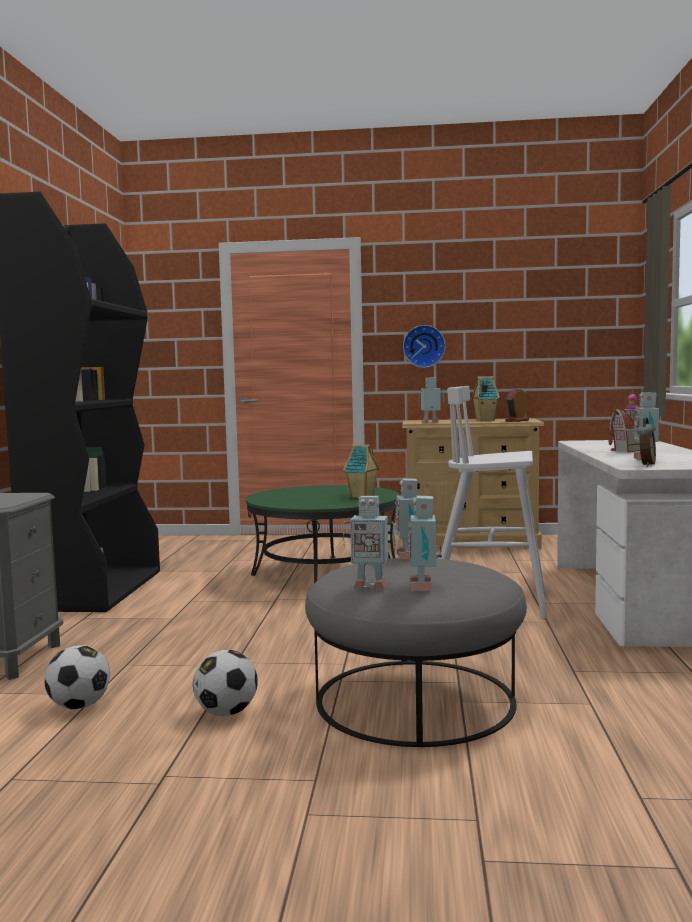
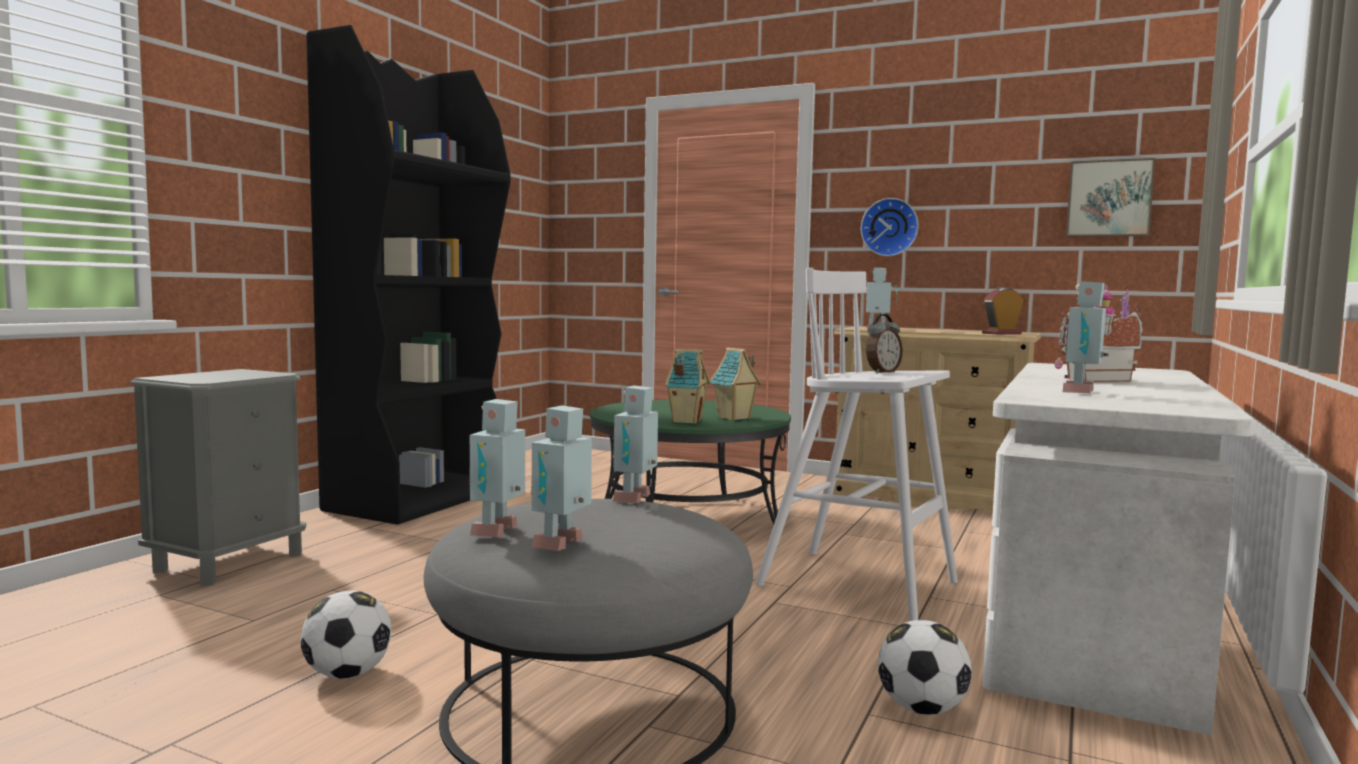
camera: 20 degrees right, 0 degrees up
football [44,645,110,709] -> football moved to [878,620,972,715]
toy robot [343,496,396,590] -> toy robot turned 75 degrees clockwise [469,399,525,537]
toy house [472,376,500,421] -> toy house moved to [665,349,710,424]
alarm clock [637,417,656,466] -> alarm clock moved to [866,314,903,374]
none -> picture [1066,158,1155,237]

